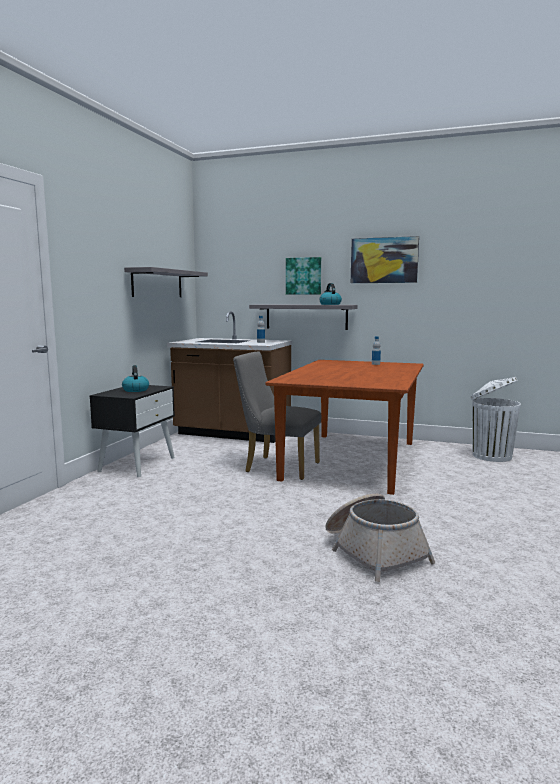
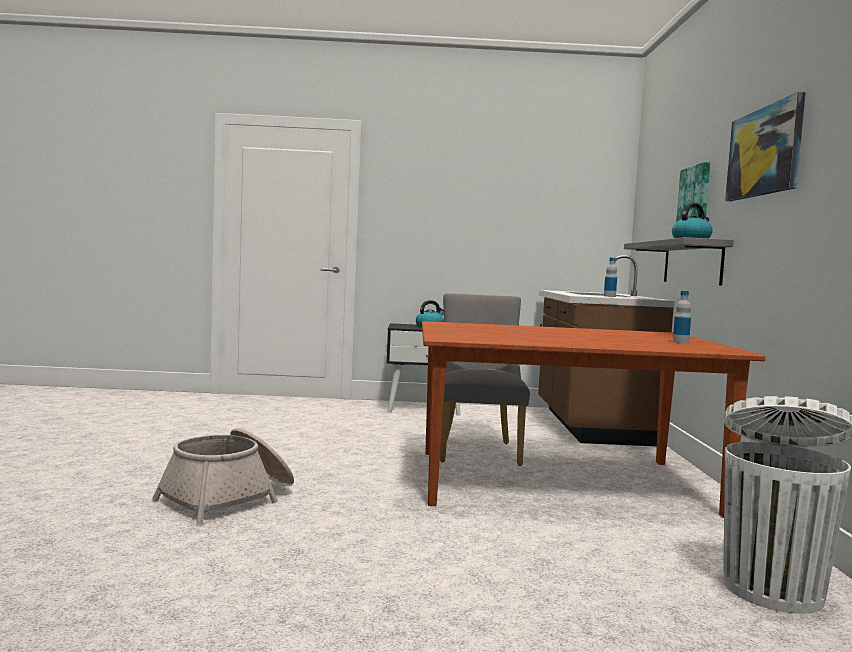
camera: 70 degrees right, 5 degrees down
grey shelf [124,267,208,297] -> none

